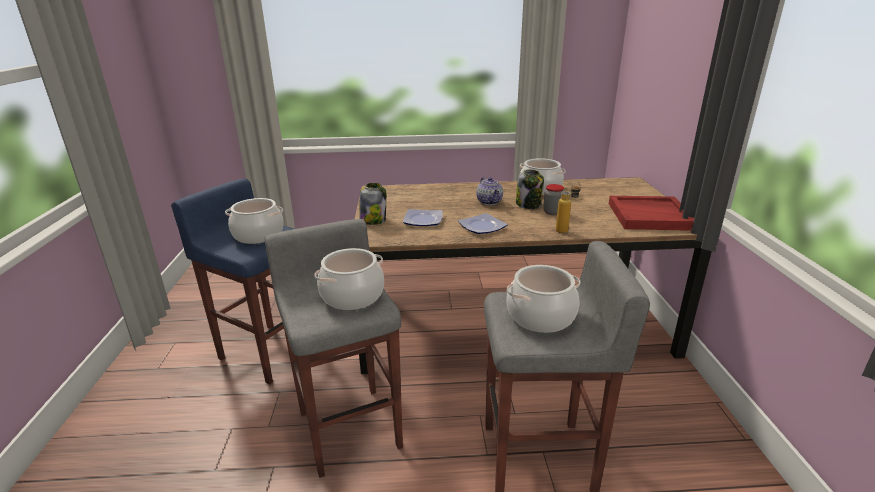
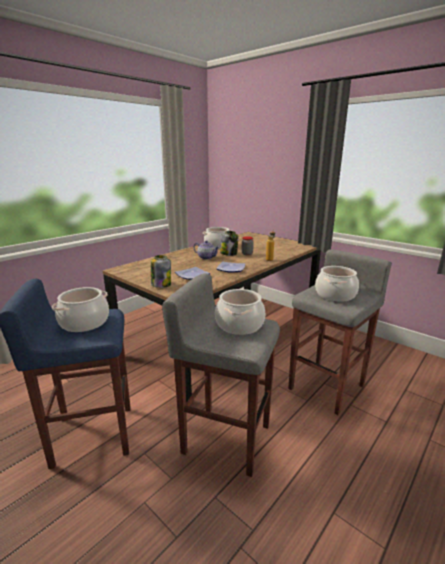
camera: 45 degrees left, 5 degrees down
red tray [609,196,694,231] -> none

